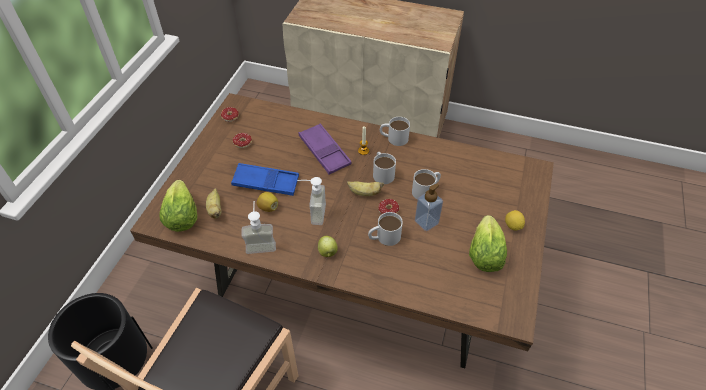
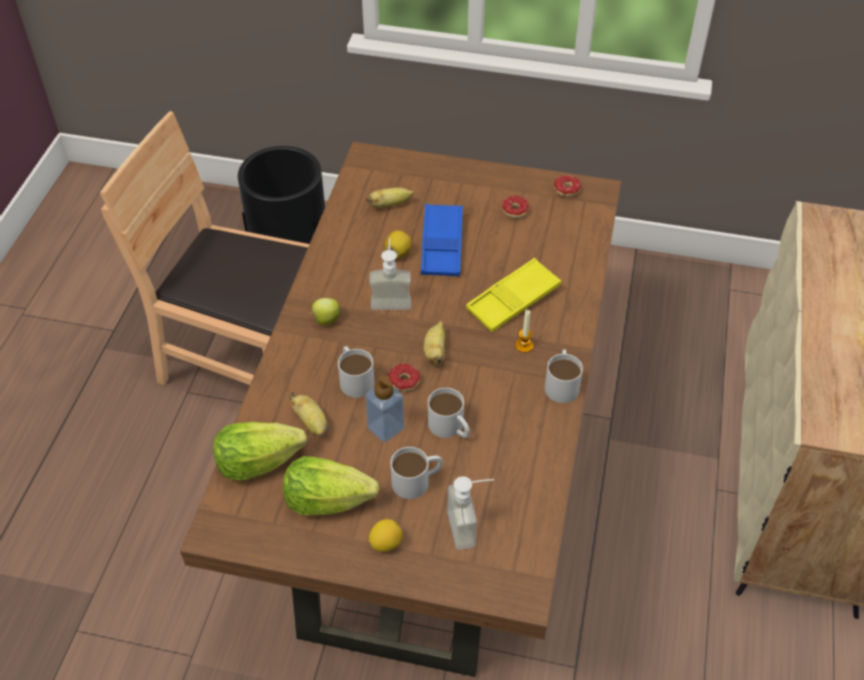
camera: 85 degrees right, 0 degrees up
lettuce [159,180,197,232] -> lettuce moved to [213,422,307,481]
soap dispenser [241,201,276,254] -> soap dispenser moved to [447,476,494,550]
purple tray [299,123,352,175] -> yellow tray [466,258,561,332]
white mug [373,152,396,184] -> white mug moved to [391,447,443,499]
none -> banana [289,391,327,437]

